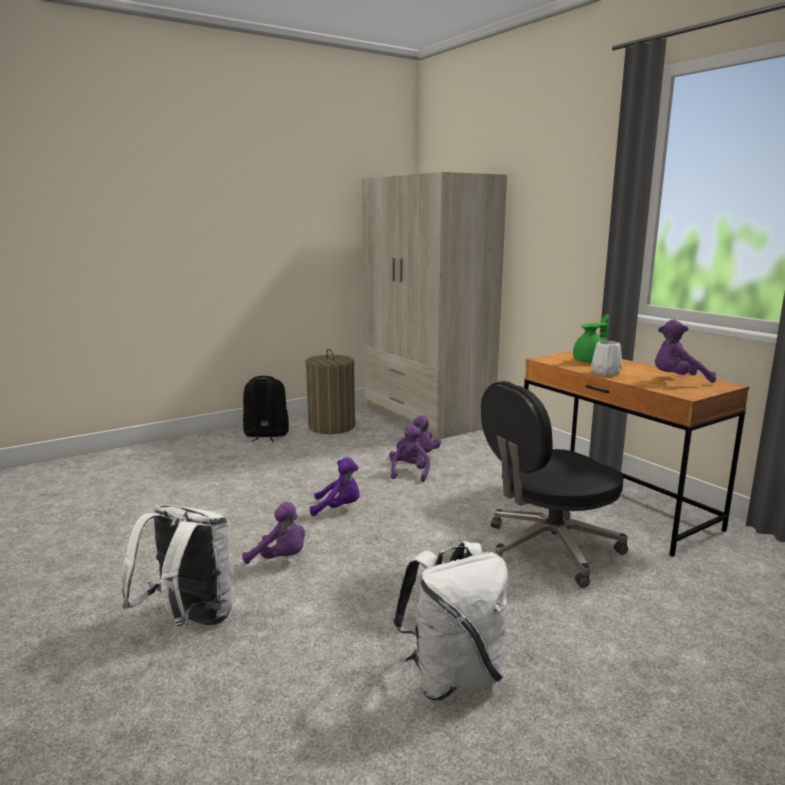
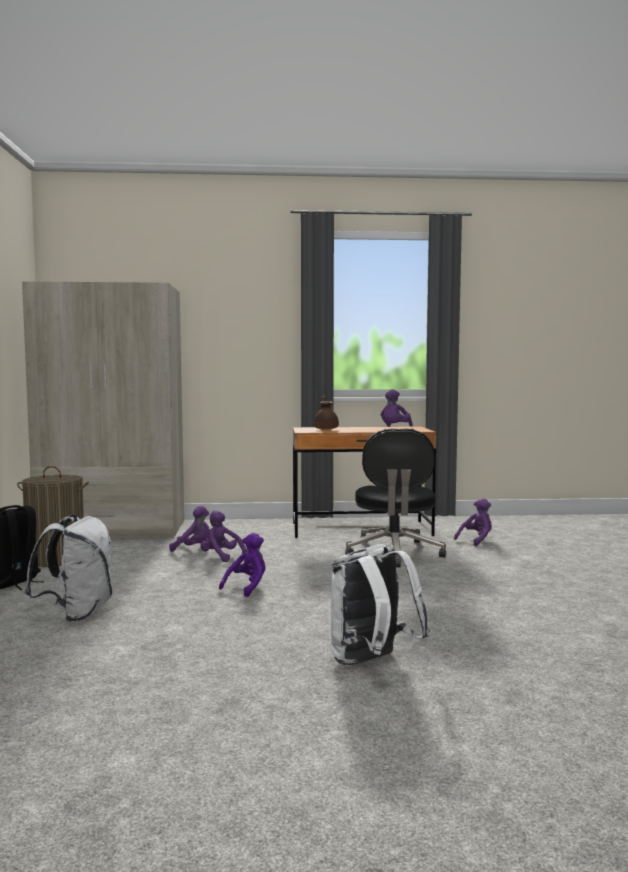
camera: 60 degrees left, 10 degrees down
purple plush toy [242,502,305,564] -> purple plush toy moved to [454,498,492,546]
white backpack [393,541,508,701] -> white backpack moved to [24,514,112,622]
green teapot [573,314,609,362] -> brown teapot [314,395,339,430]
white vase [591,341,622,376] -> none

